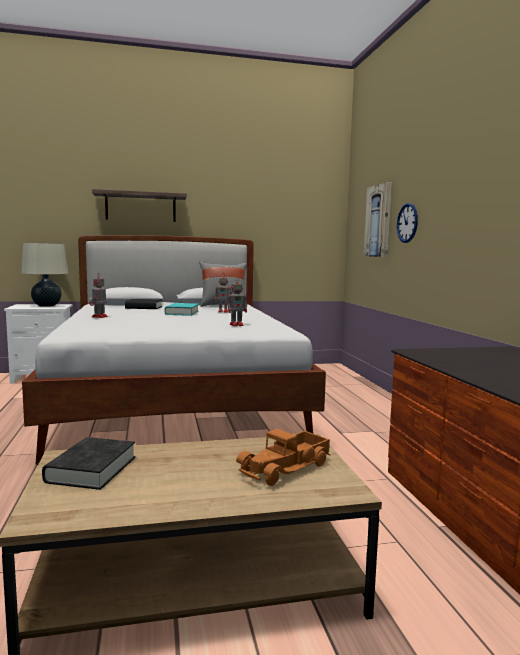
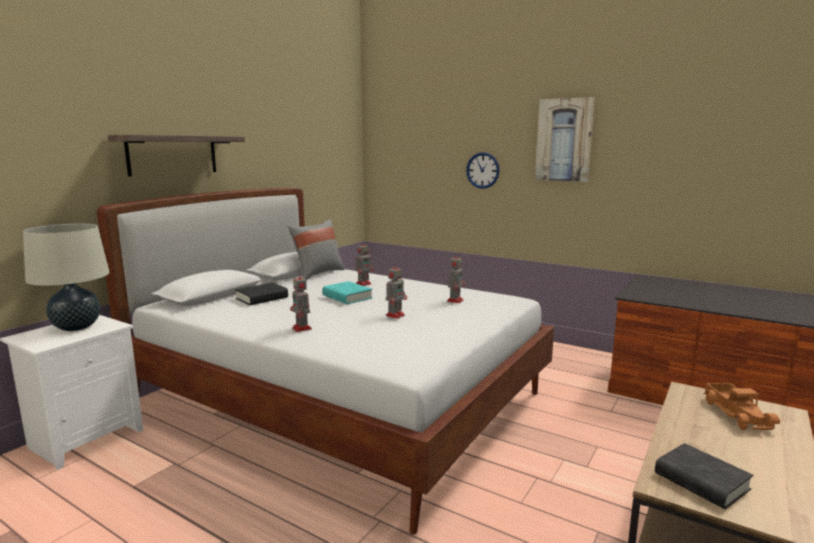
camera: 45 degrees left, 5 degrees up
picture [364,182,392,257] -> picture moved to [535,97,595,182]
none -> toy robot [386,262,407,319]

